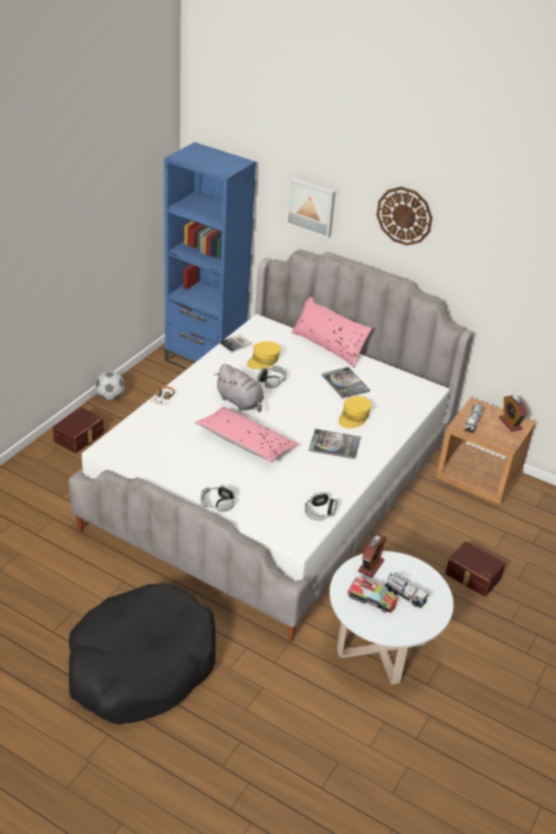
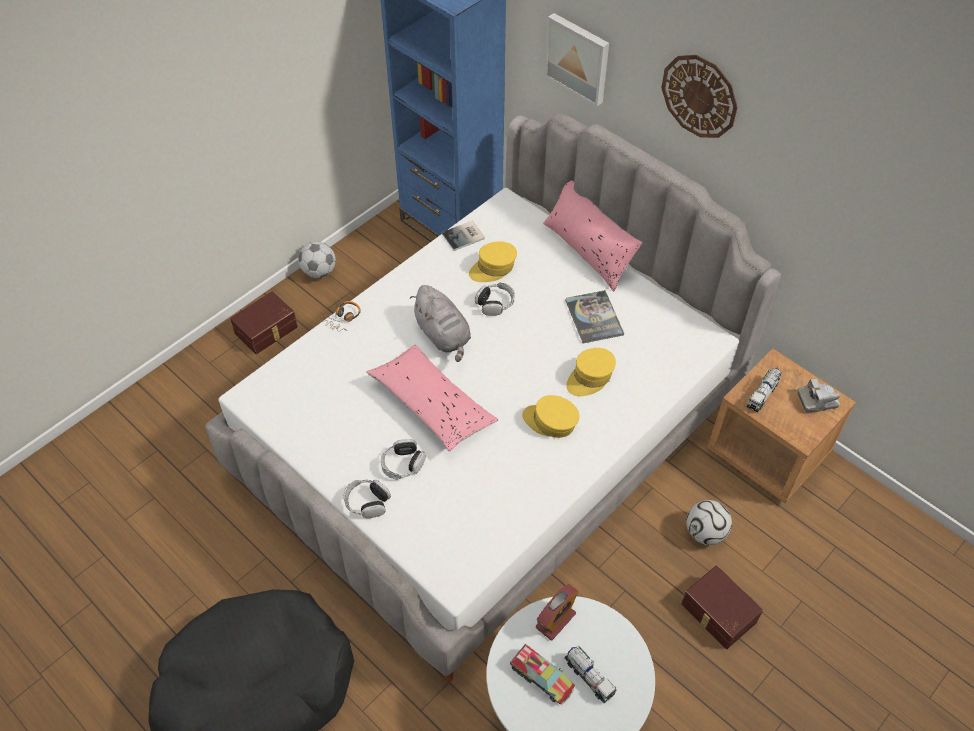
camera: 15 degrees right, 15 degrees up
headphones [305,492,337,521] -> headphones moved to [381,439,426,479]
book [309,429,361,459] -> yellow cap [522,395,580,438]
alarm clock [499,395,527,432] -> camera [797,378,840,412]
none -> football [686,500,732,545]

